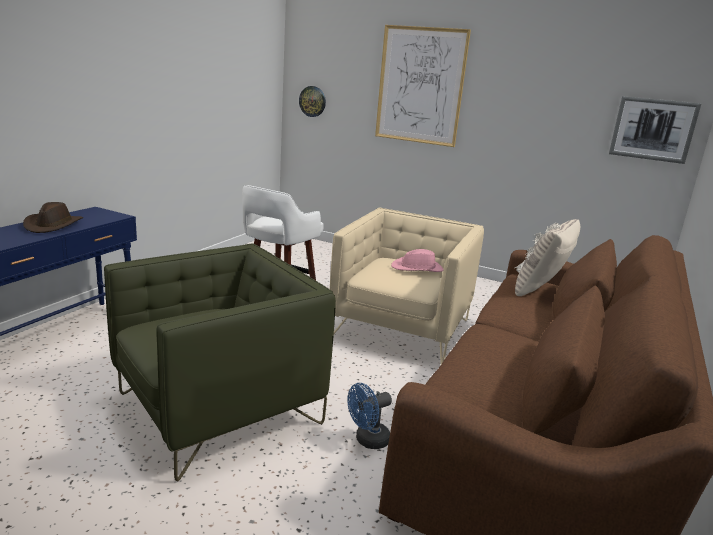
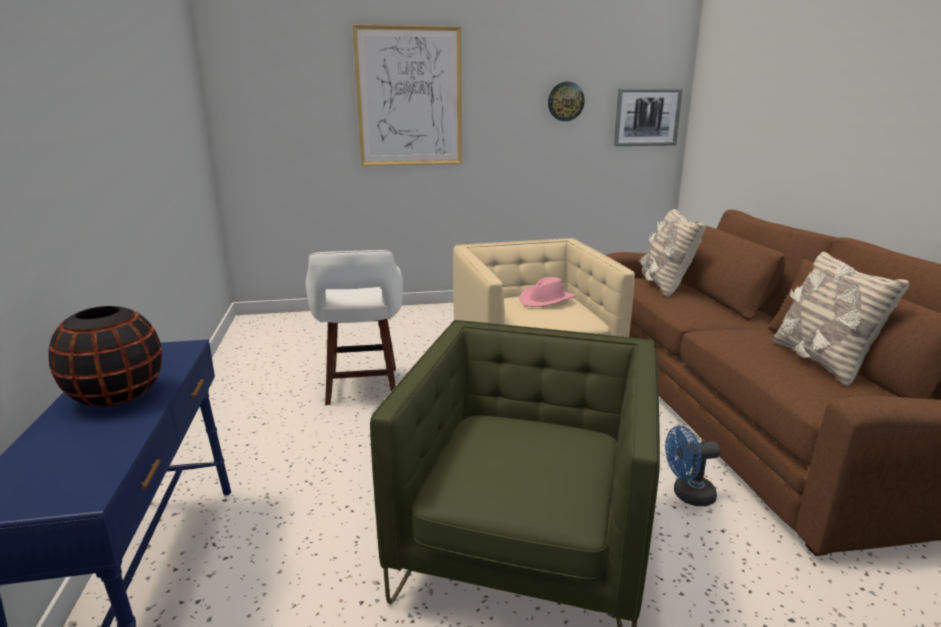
camera: 35 degrees left, 0 degrees up
brown hat [23,202,83,233] -> black vase [48,306,162,407]
wall clock [299,86,326,117] -> wall clock moved to [548,82,585,121]
blue fan [347,383,392,449] -> blue fan turned 60 degrees clockwise [665,426,720,506]
none -> beige pillow [774,252,909,386]

